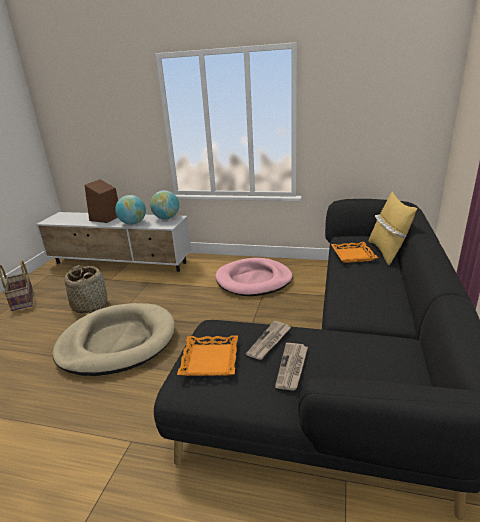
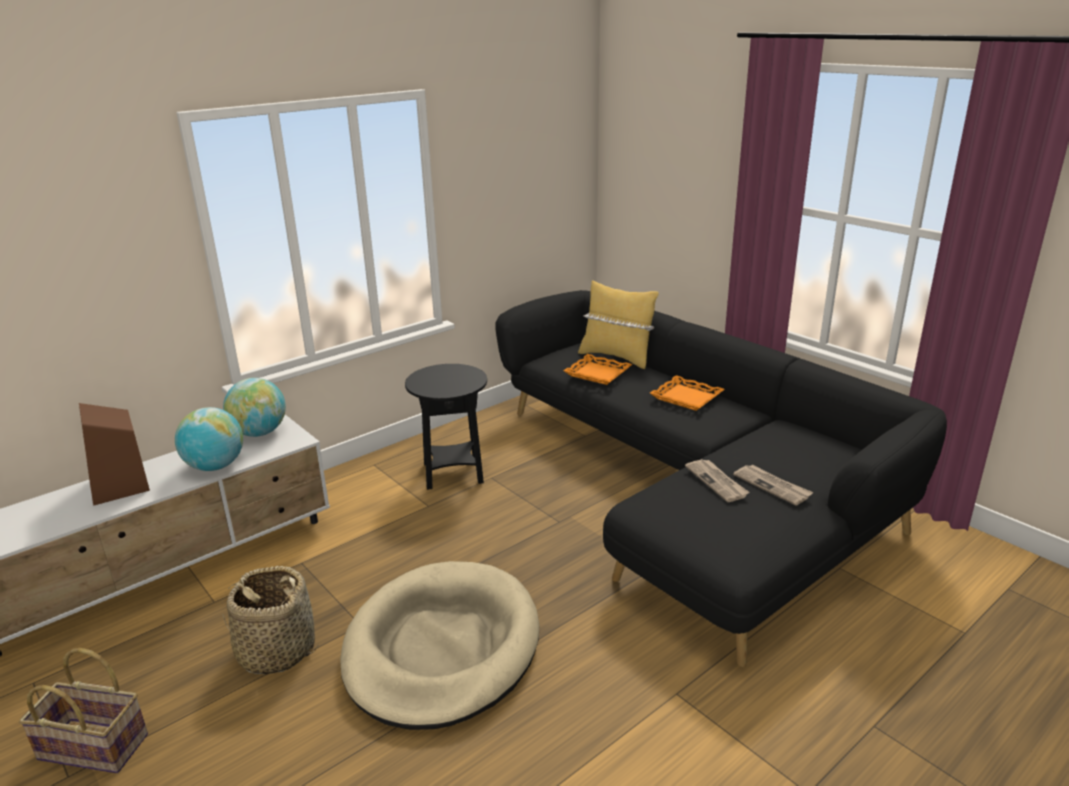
camera: 55 degrees left, 0 degrees up
orange tray [177,335,238,376] -> orange tray moved to [650,375,725,411]
pink dog bed [215,258,293,296] -> black side table [405,364,487,490]

